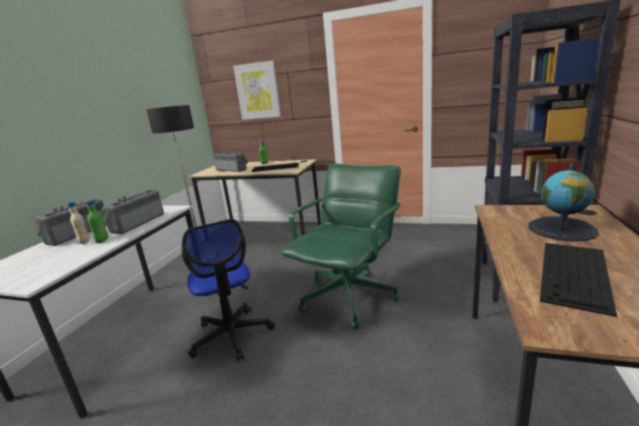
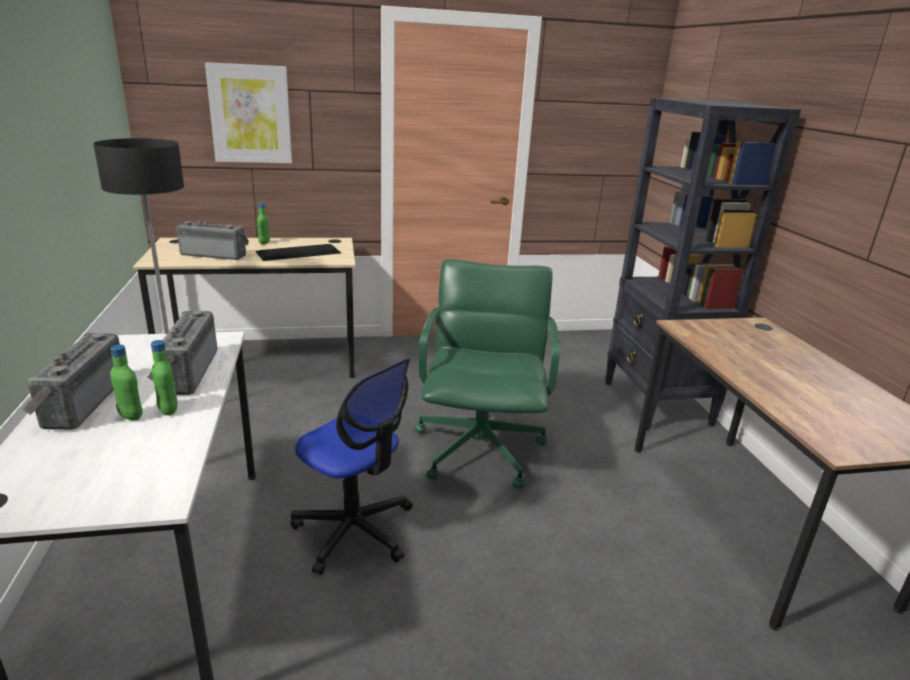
camera: 30 degrees left, 5 degrees up
beige bottle [67,201,89,244] -> green bottle [110,344,143,420]
globe [528,163,599,241] -> none
keyboard [540,243,617,317] -> none

